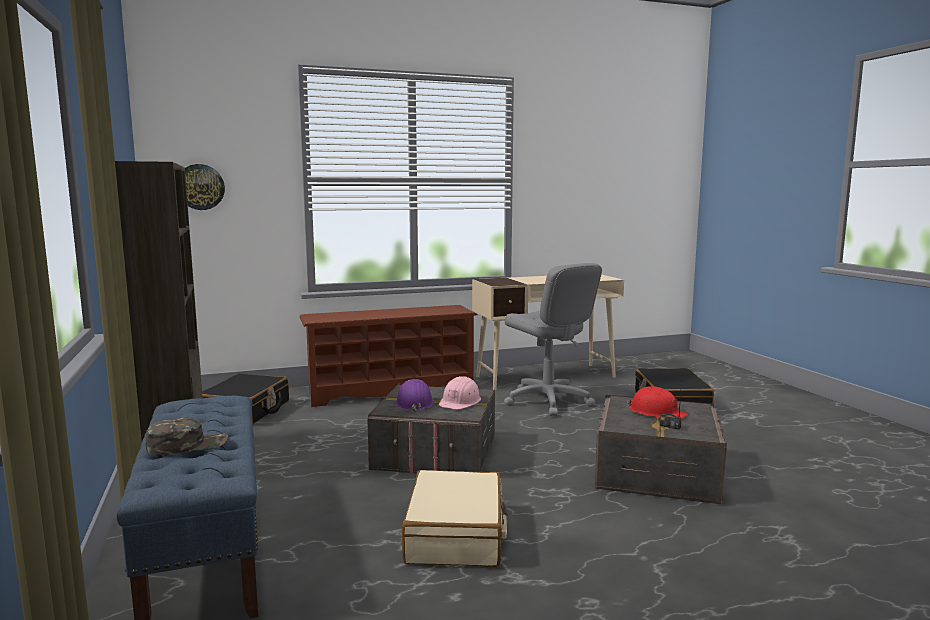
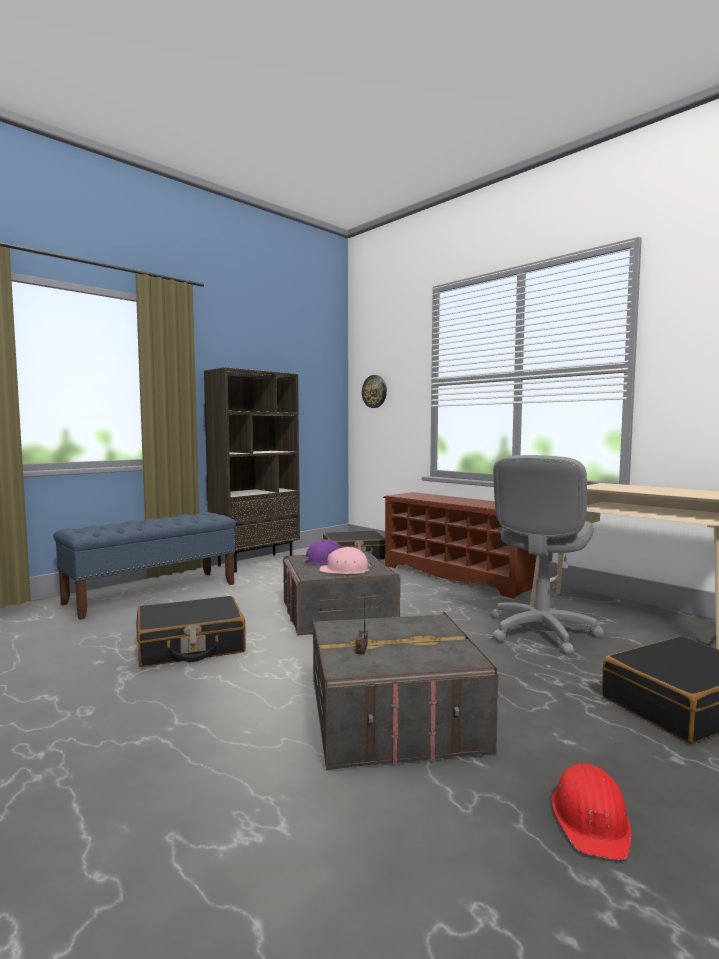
camera: 65 degrees right, 5 degrees down
green cap [145,417,228,455] -> none
beige suitcase [402,470,508,567] -> black suitcase [137,596,246,667]
red hard hat [627,386,687,419] -> red hard hat moved to [552,763,631,860]

